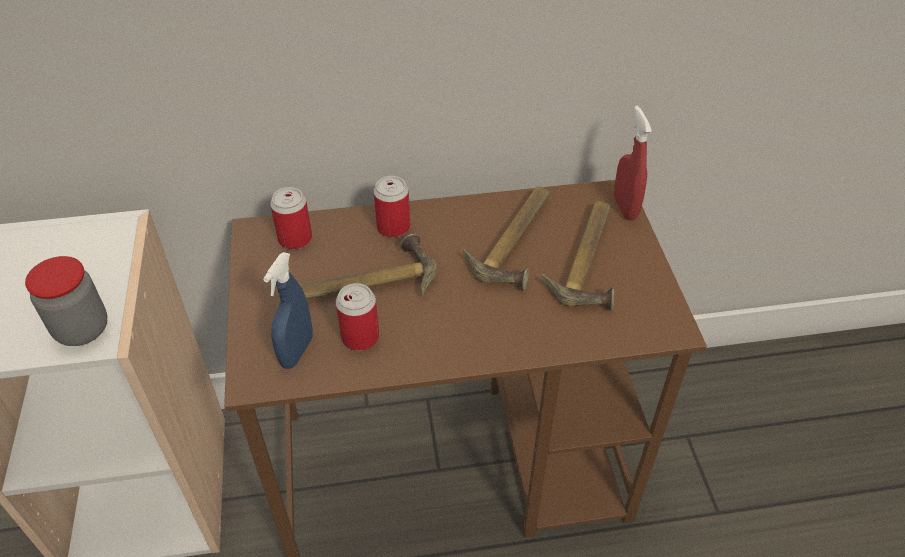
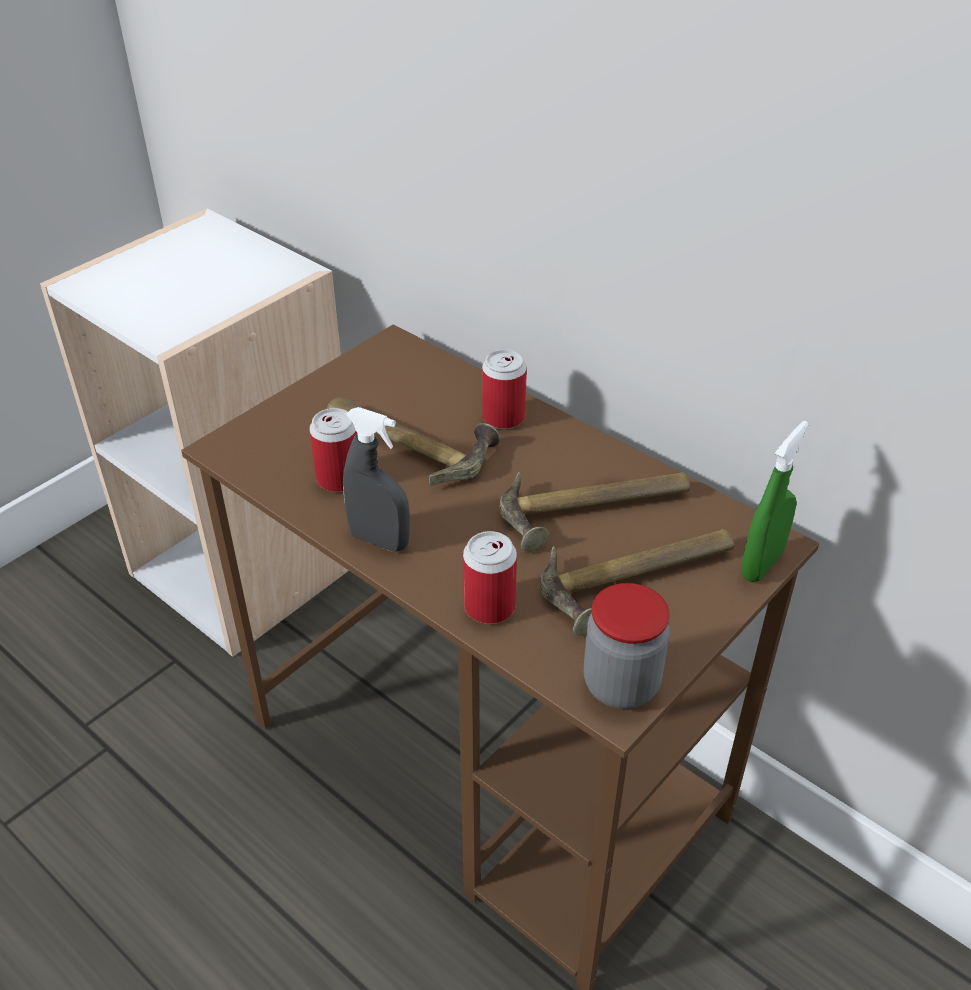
camera: 50 degrees right, 5 degrees down
jar [25,256,107,346] -> jar moved to [584,583,670,709]
blue spray bottle [263,252,313,369] -> none
can [270,187,312,250] -> can moved to [463,531,517,624]
red spray bottle [614,106,652,220] -> green spray bottle [741,421,809,582]
none -> grey spray bottle [343,407,410,552]

